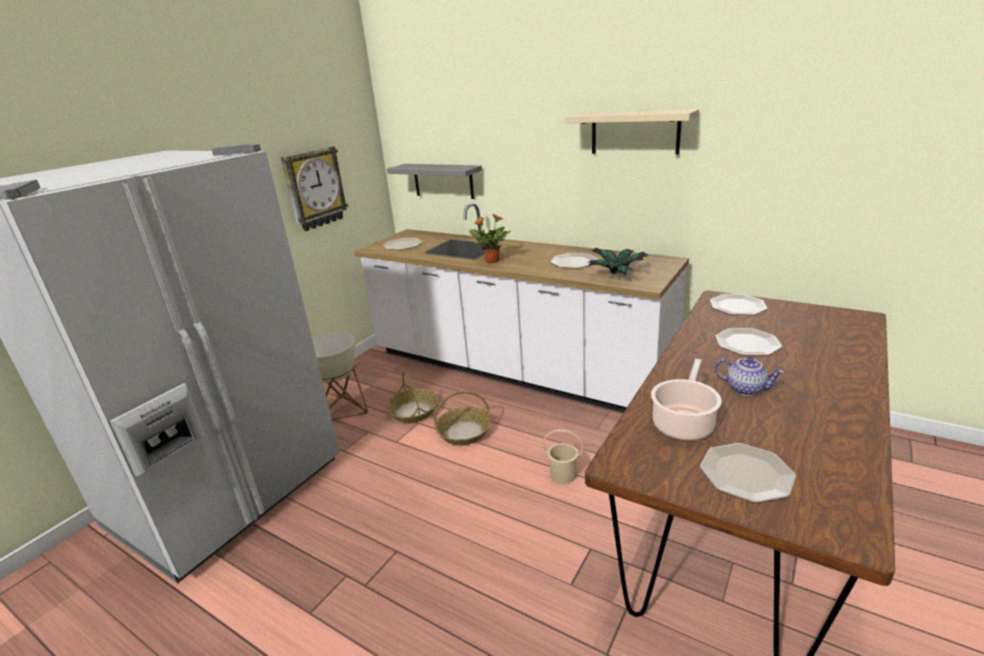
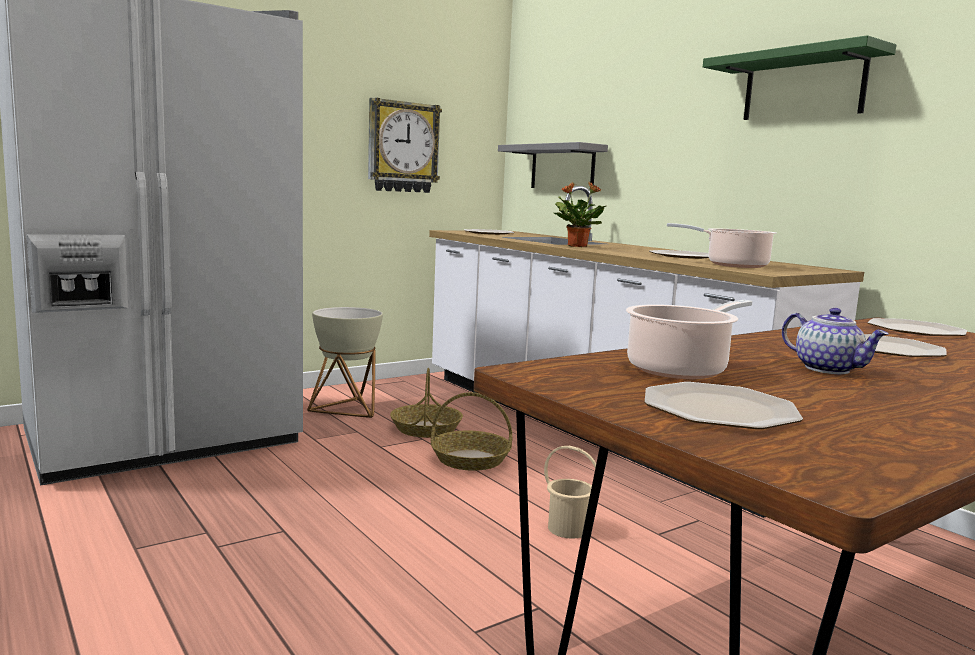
camera: 20 degrees right, 15 degrees down
beige shelf [565,109,699,155] -> green shelf [703,35,896,120]
potted plant [586,248,648,276] -> cooking pot [667,223,777,268]

